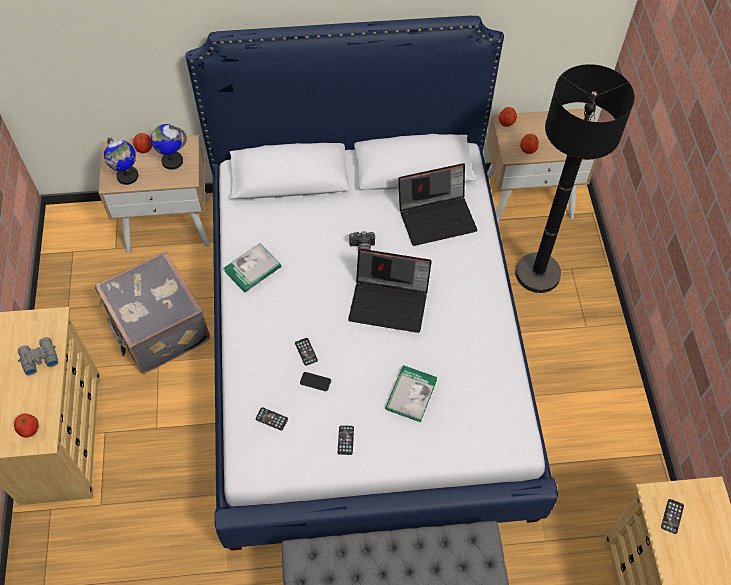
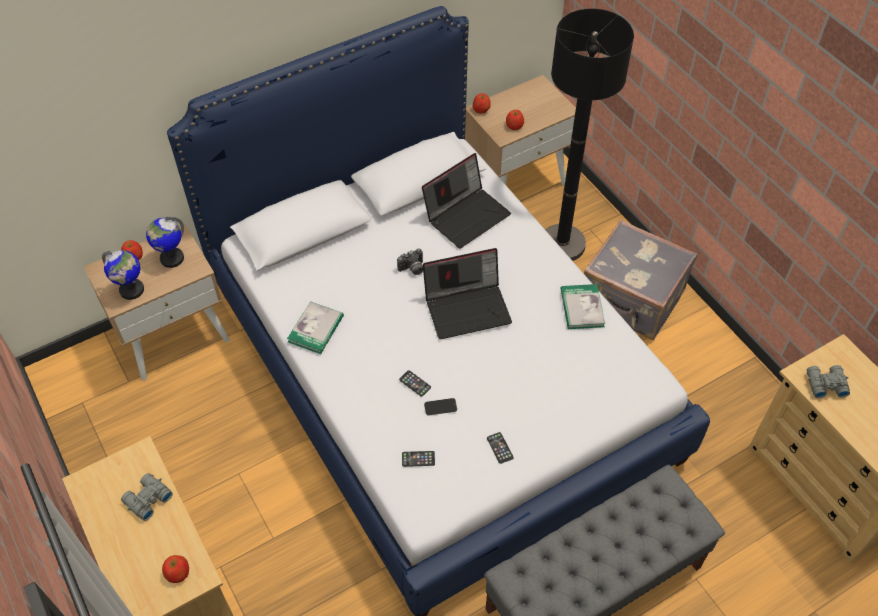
camera: 25 degrees left, 5 degrees down
grey suitcase [95,251,210,373] -> grey suitcase moved to [584,219,697,340]
book [385,365,438,422] -> book moved to [561,284,605,329]
phone [661,499,684,534] -> grey binoculars [807,365,850,398]

